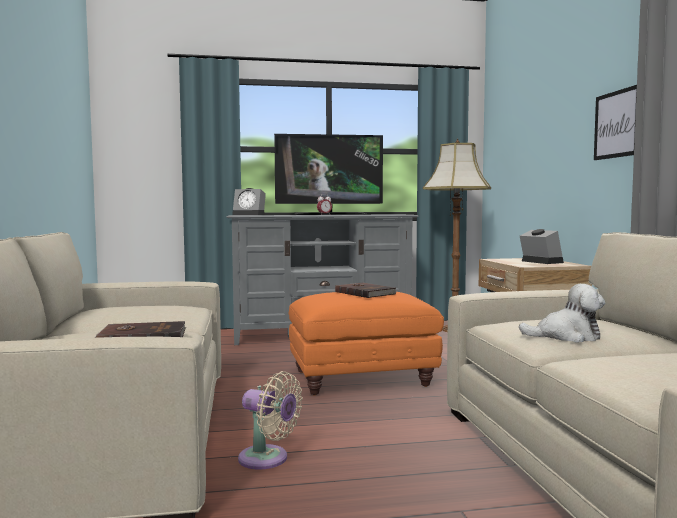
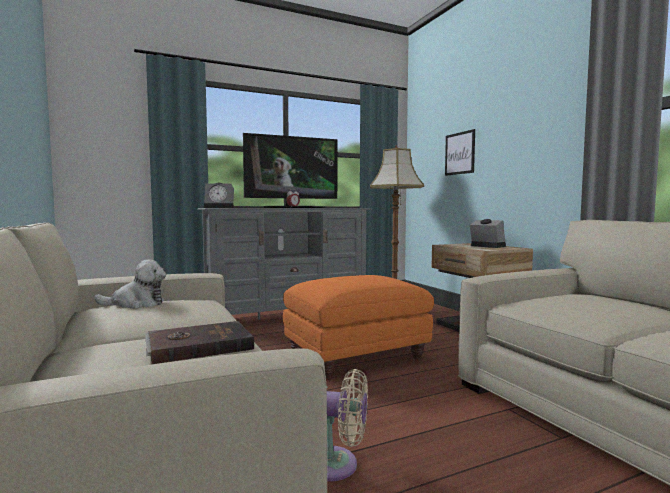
camera: 15 degrees left, 0 degrees up
brown book [335,283,397,298] -> none
plush toy [519,284,605,343] -> plush toy moved to [94,260,166,309]
picture [594,85,637,160] -> picture moved to [445,129,475,176]

